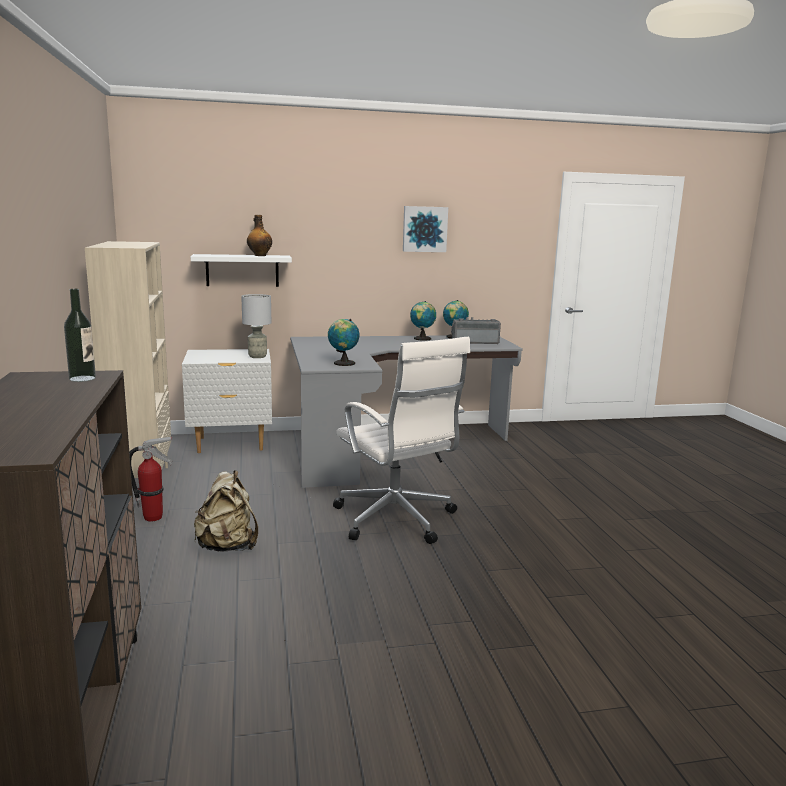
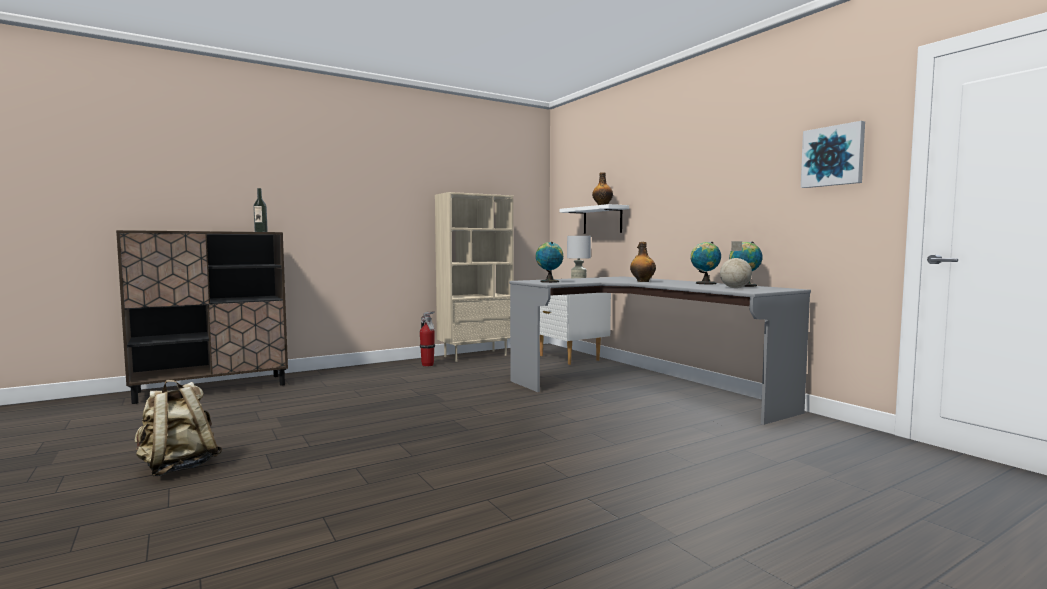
camera: 70 degrees right, 10 degrees down
beige backpack [194,470,258,551] -> beige backpack moved to [135,380,222,477]
white office chair [333,337,470,544] -> none
picture [403,206,448,252] -> picture moved to [801,121,865,188]
radio [451,317,501,344] -> globe [720,241,752,288]
none -> bottle [630,242,656,282]

